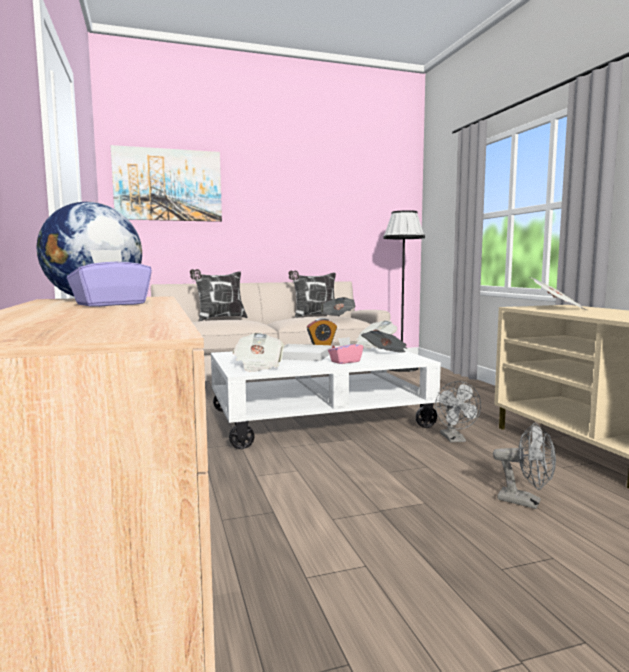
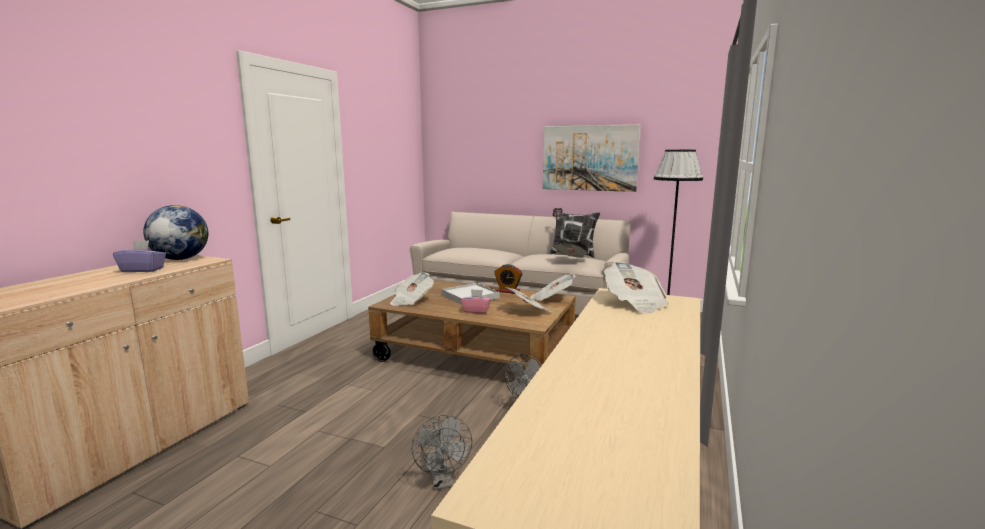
camera: 40 degrees right, 5 degrees up
picture [111,145,222,222] -> picture moved to [543,125,641,192]
pillow [190,269,248,321] -> none
white coffee table [211,346,441,449] -> brown coffee table [368,280,576,385]

